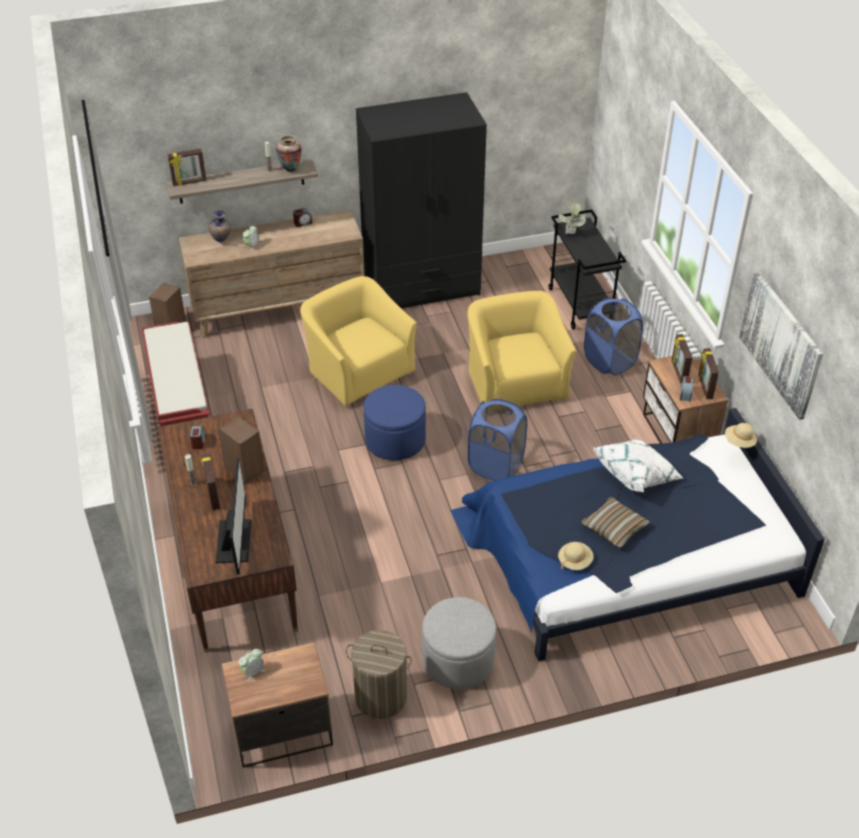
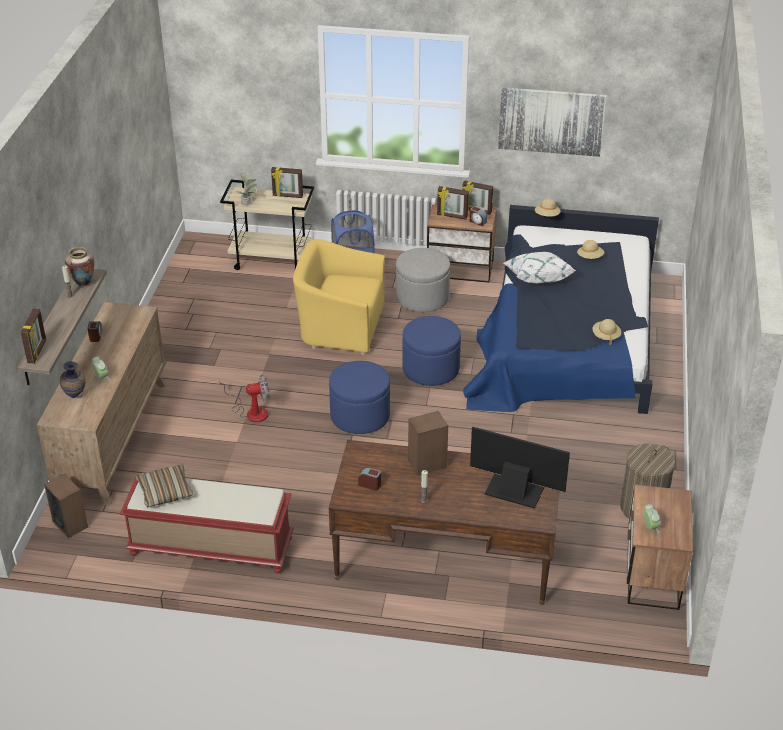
camera: 65 degrees left, 5 degrees down
picture frame [201,453,220,510] -> picture frame moved to [271,167,303,198]
yellow armchair [300,276,417,407] -> fan [219,375,270,422]
black wardrobe [356,92,487,308] -> none
grey ottoman [422,597,496,689] -> grey ottoman moved to [396,248,450,312]
blue laundry basket [468,399,527,481] -> blue ottoman [402,316,461,386]
black cart [548,209,626,330] -> beige cart [220,180,314,270]
pillow [582,497,650,548] -> pillow moved to [136,464,193,507]
none -> beige hat [577,240,604,259]

